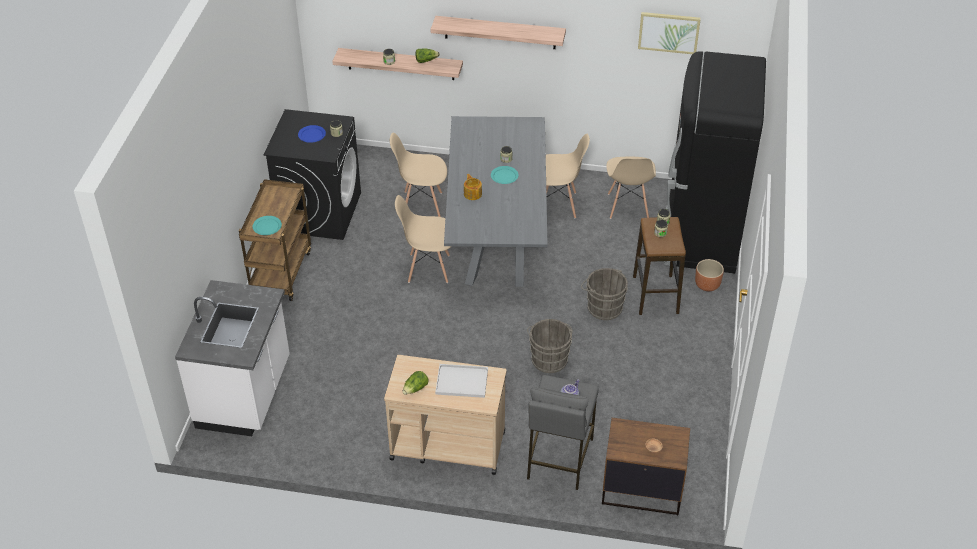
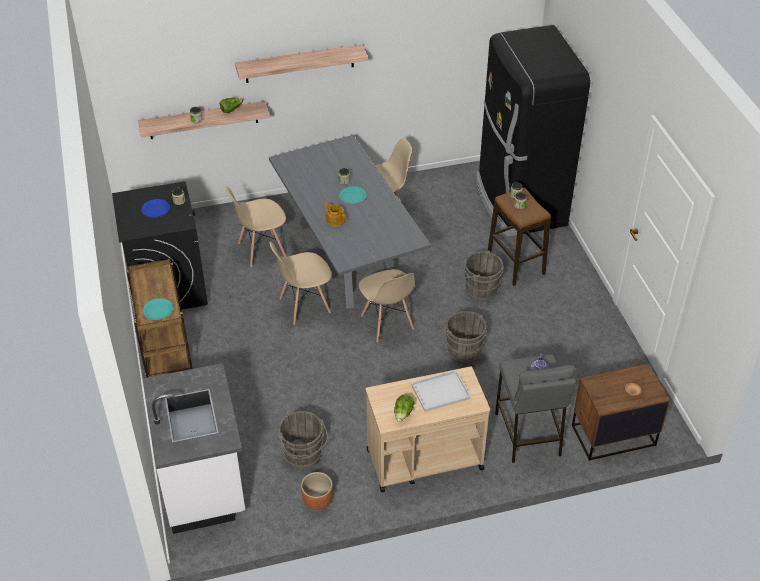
camera: 25 degrees left, 0 degrees up
beige chair [606,157,656,219] -> beige chair moved to [359,269,415,342]
picture [638,12,701,54] -> none
brown planter [695,259,724,291] -> brown planter moved to [301,472,333,510]
none -> grey bucket [278,411,328,468]

